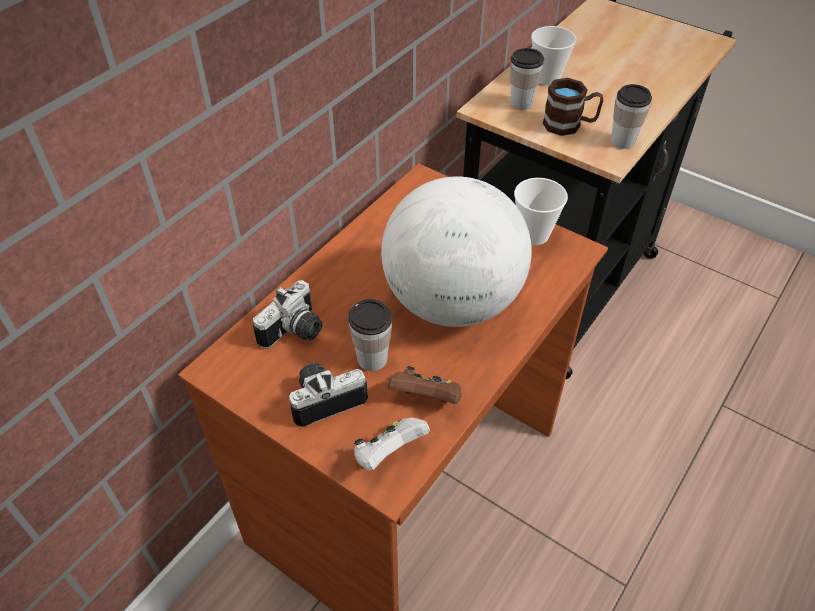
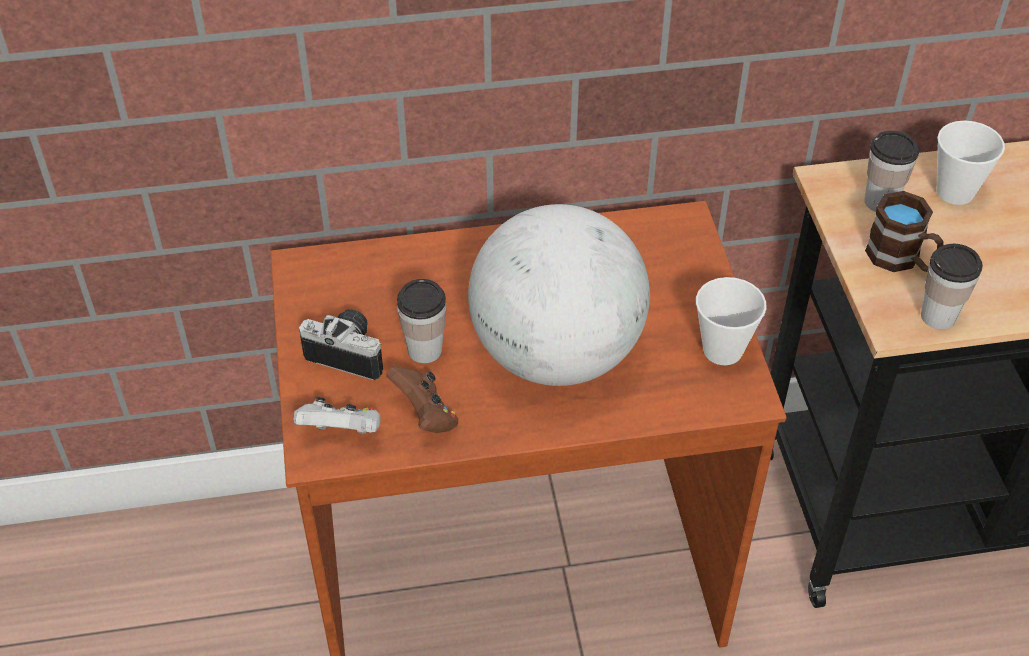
camera: 45 degrees right, 0 degrees up
camera [253,280,322,349] -> none

